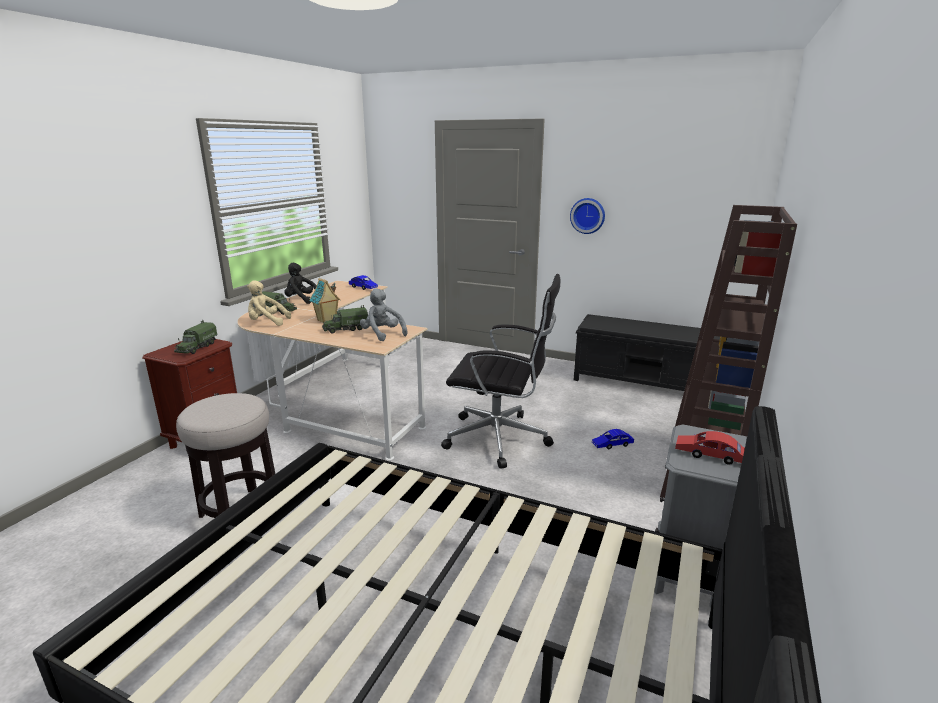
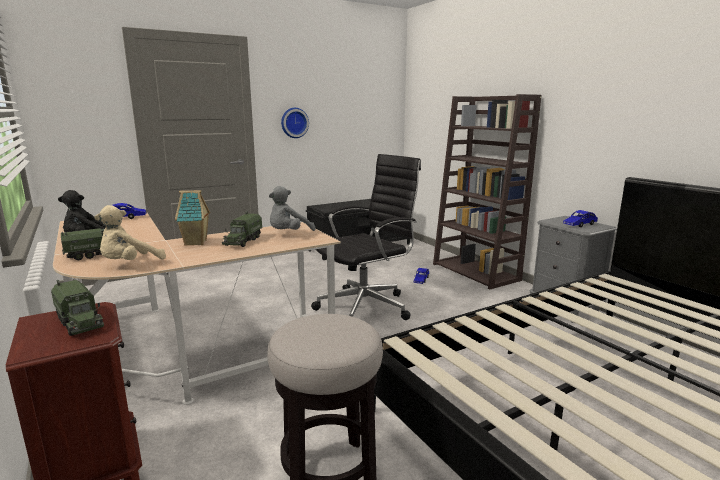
camera: 55 degrees left, 5 degrees down
grey plush toy [360,288,408,341] -> grey plush toy turned 45 degrees counterclockwise [269,186,315,231]
red toy car [675,431,745,465] -> blue toy car [563,210,598,227]

